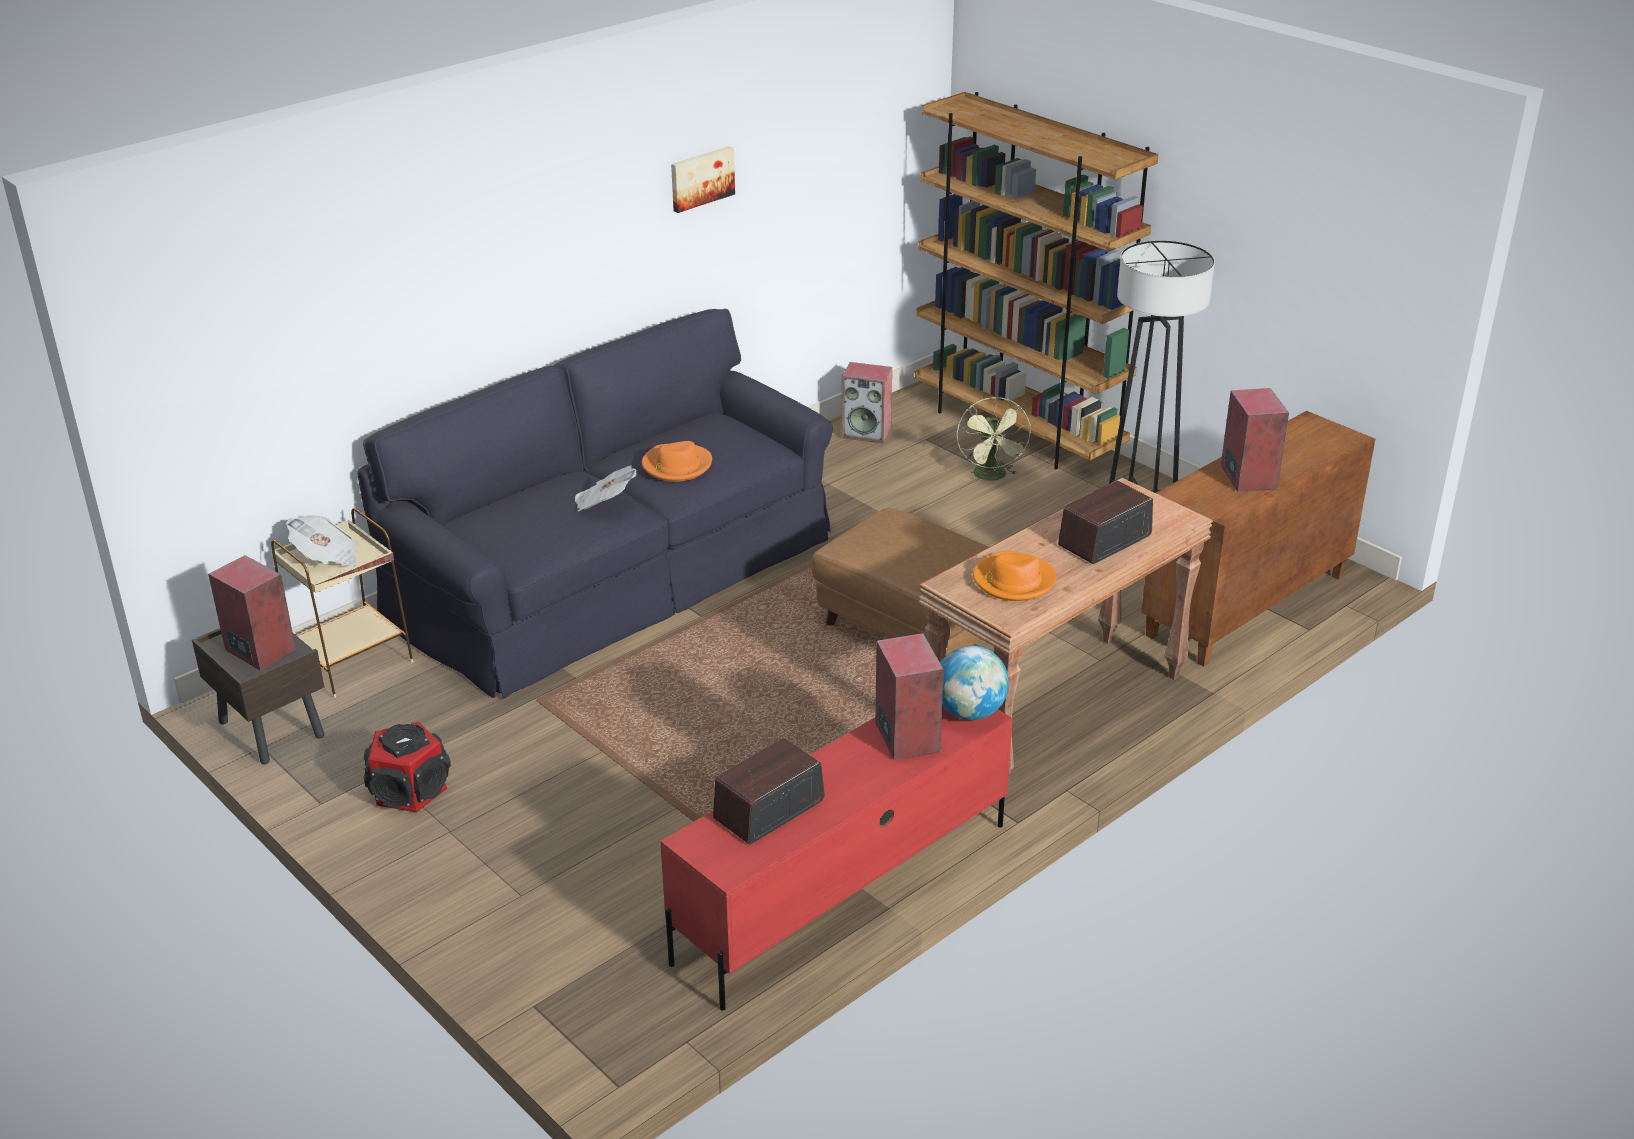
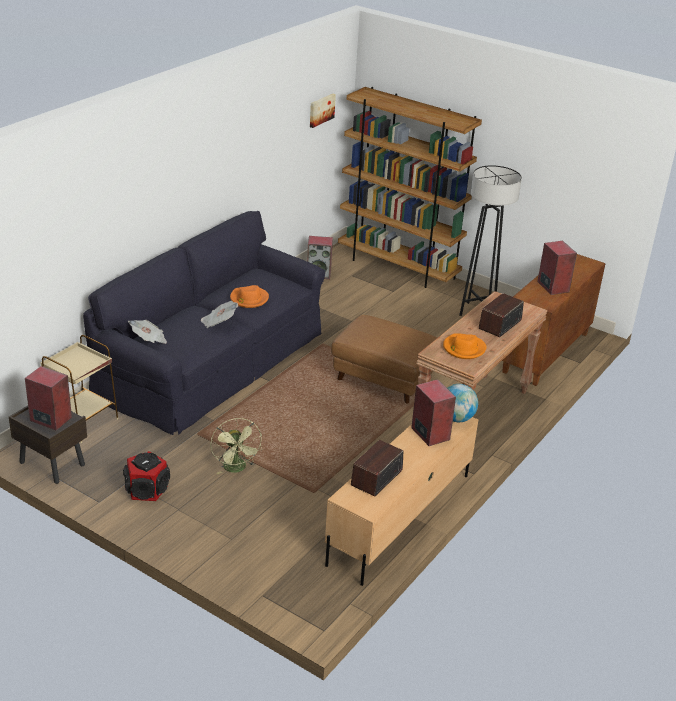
camera: 15 degrees left, 0 degrees up
newspaper [286,515,358,567] -> newspaper moved to [128,320,167,344]
red tv stand [660,706,1013,1011] -> beige tv stand [325,417,478,586]
picture [671,146,735,213] -> picture moved to [310,94,336,128]
green fan [956,397,1031,481] -> green fan moved to [210,418,262,474]

